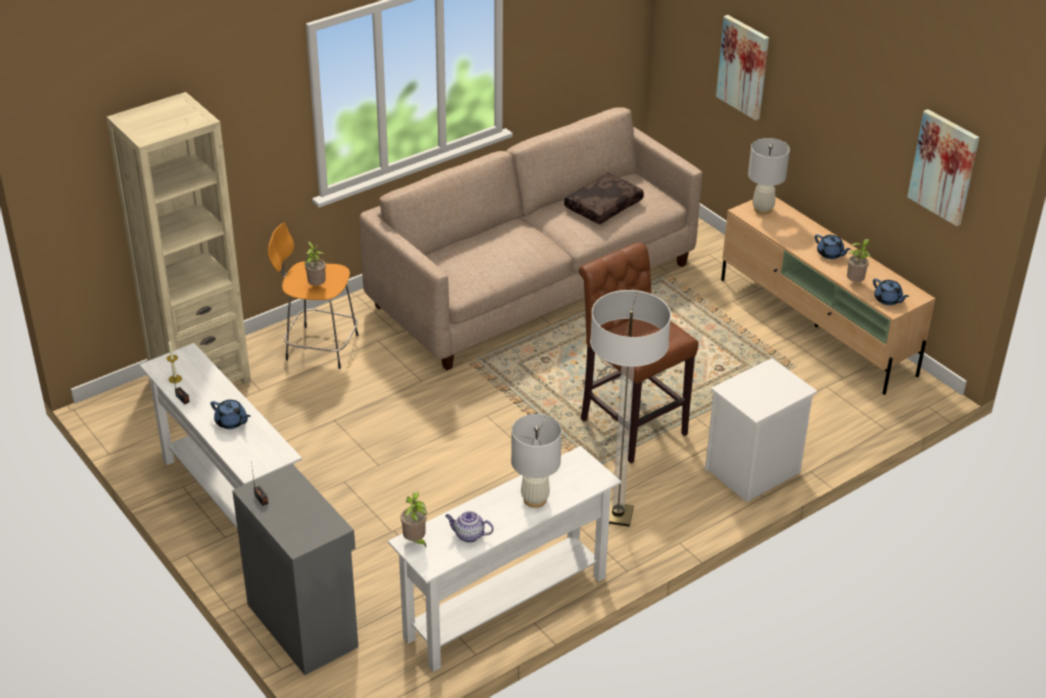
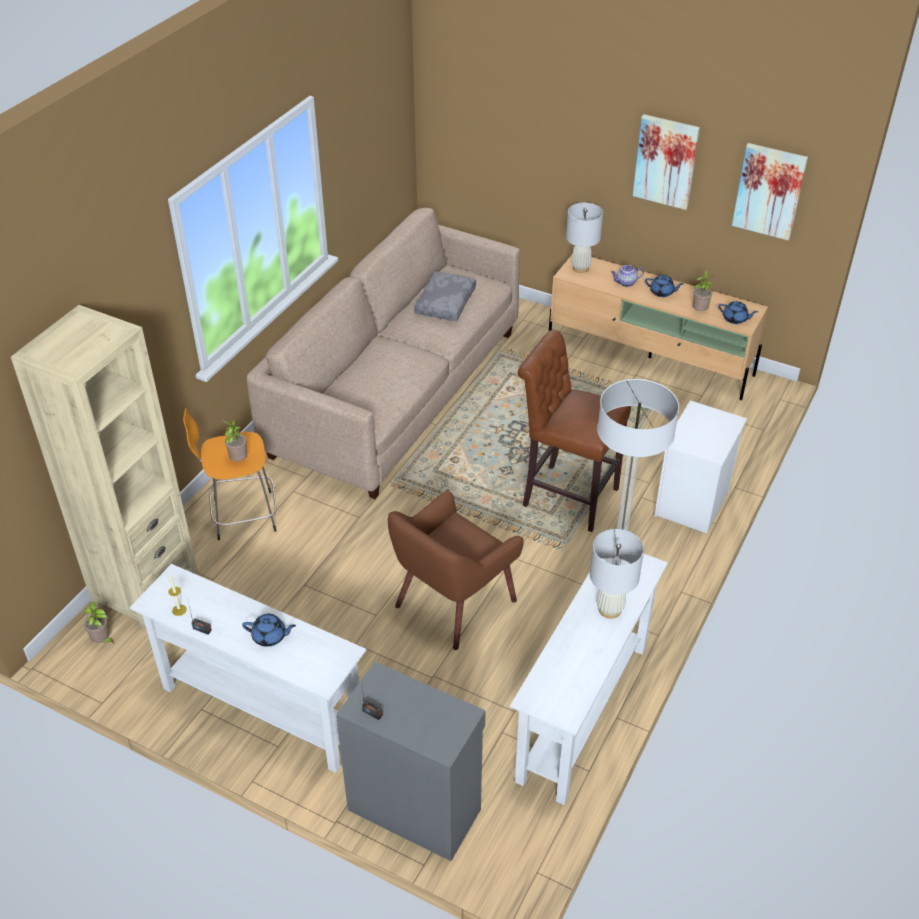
camera: 25 degrees left, 5 degrees up
potted plant [401,492,427,547] -> potted plant moved to [84,602,114,643]
teapot [445,511,494,543] -> teapot moved to [611,265,644,287]
brown pillow [564,173,644,224] -> grey pillow [414,272,476,321]
picture [716,15,769,120] -> picture moved to [633,114,700,210]
none -> brown armchair [388,491,524,650]

